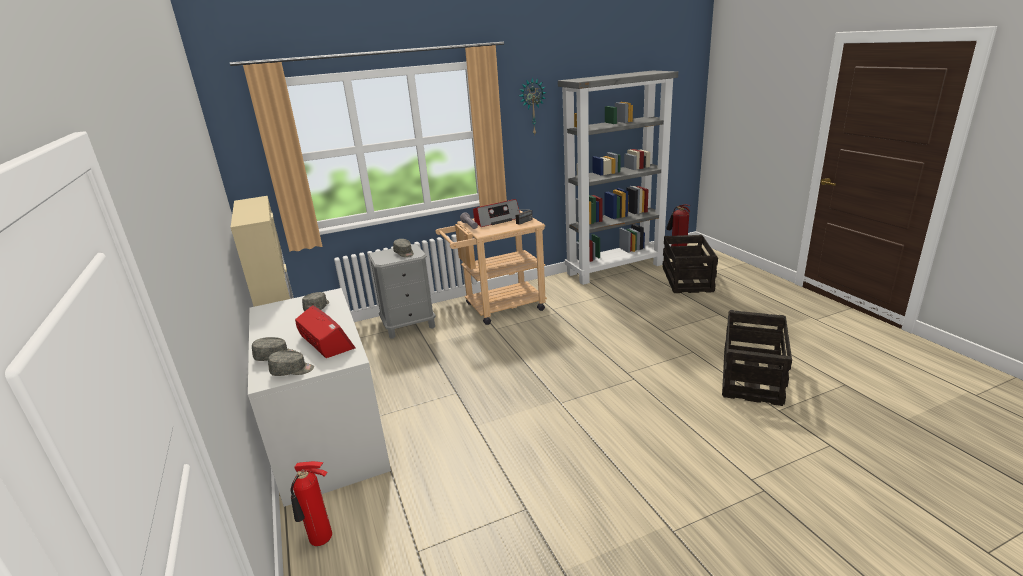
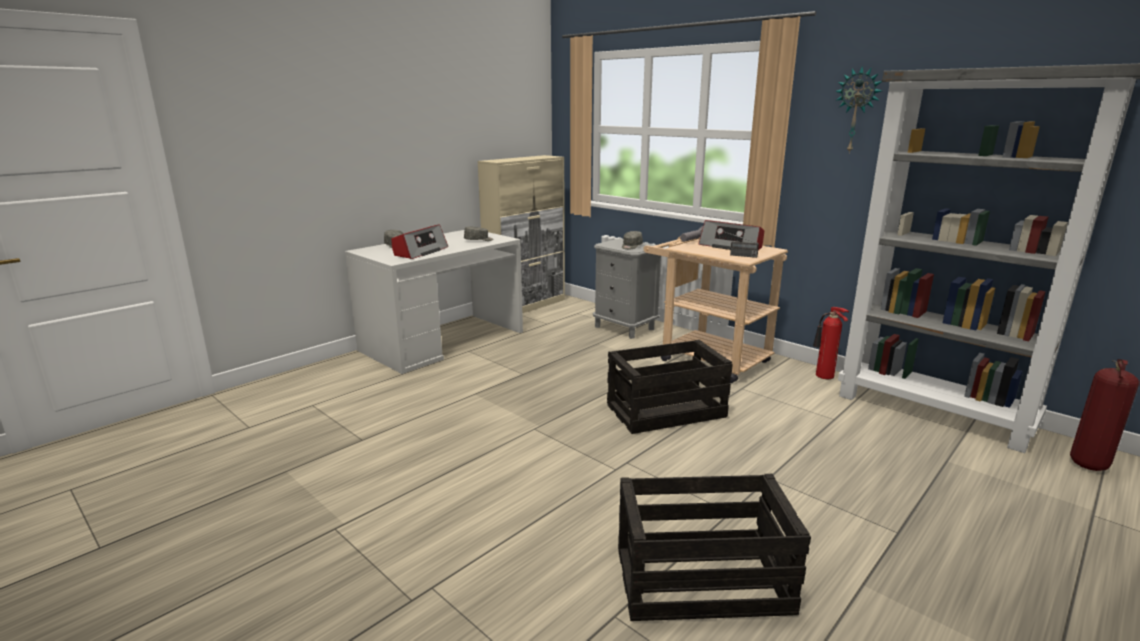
camera: 65 degrees right, 5 degrees down
grey cap [268,351,314,376] -> none
fire extinguisher [291,461,332,546] -> fire extinguisher moved to [813,307,849,379]
crate [662,235,718,293] -> crate moved to [607,340,733,434]

